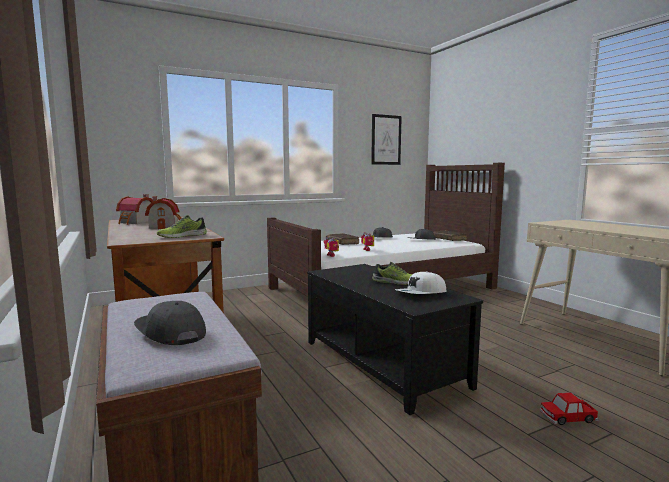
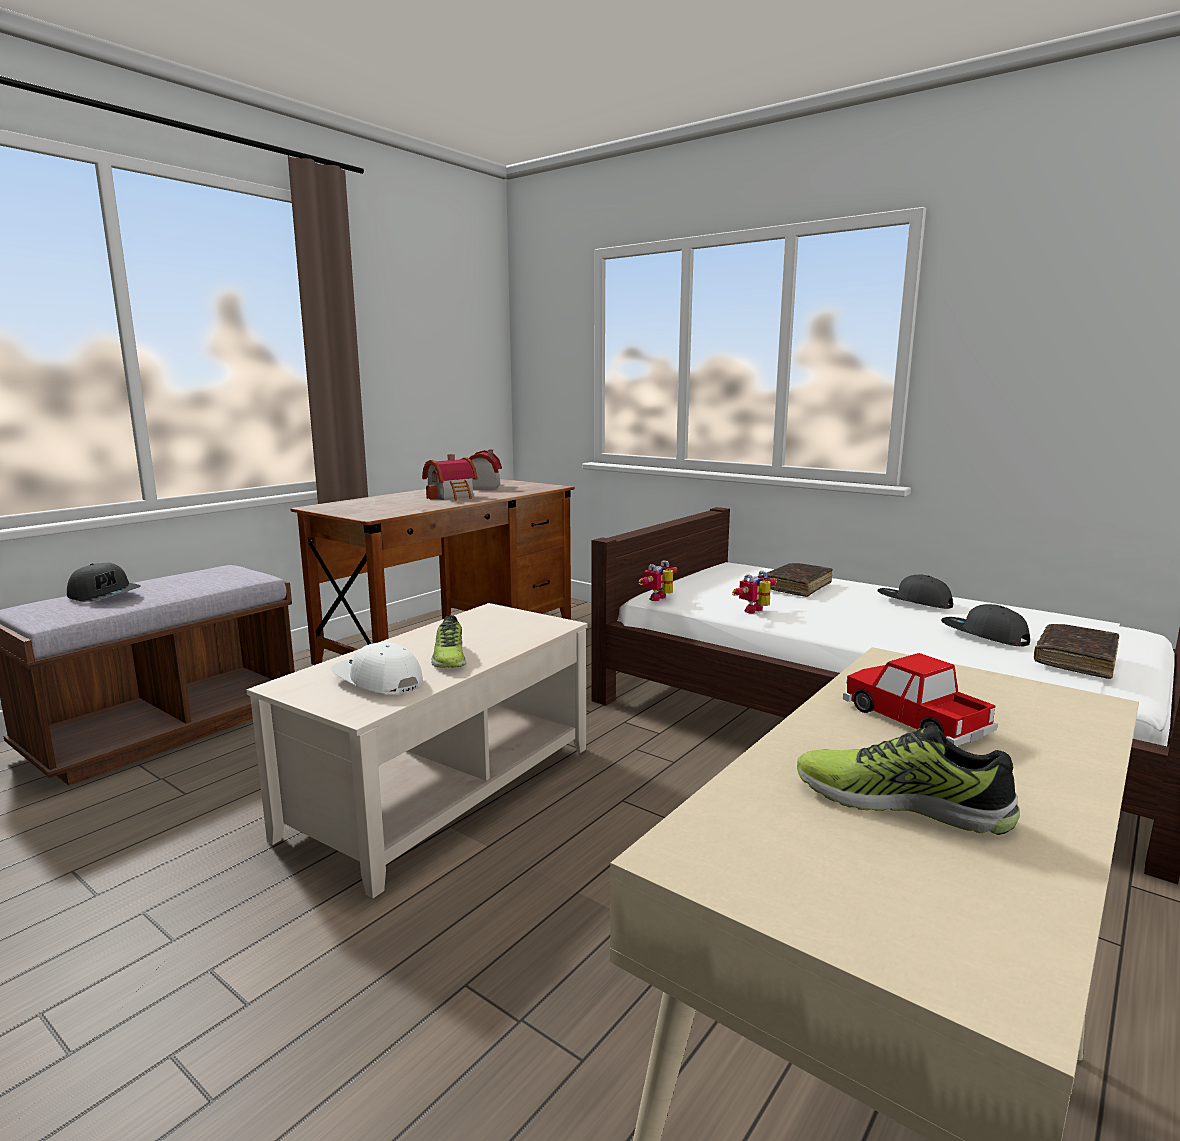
camera: 65 degrees right, 5 degrees up
grey cap [134,301,206,345] -> grey cap turned 105 degrees clockwise [67,563,141,602]
shoe [157,215,207,238] -> shoe moved to [797,726,1020,835]
black coffee table [307,264,483,415] -> beige coffee table [247,603,588,898]
picture [371,114,402,165] -> none
toy car [540,392,599,425] -> toy car moved to [843,653,998,746]

